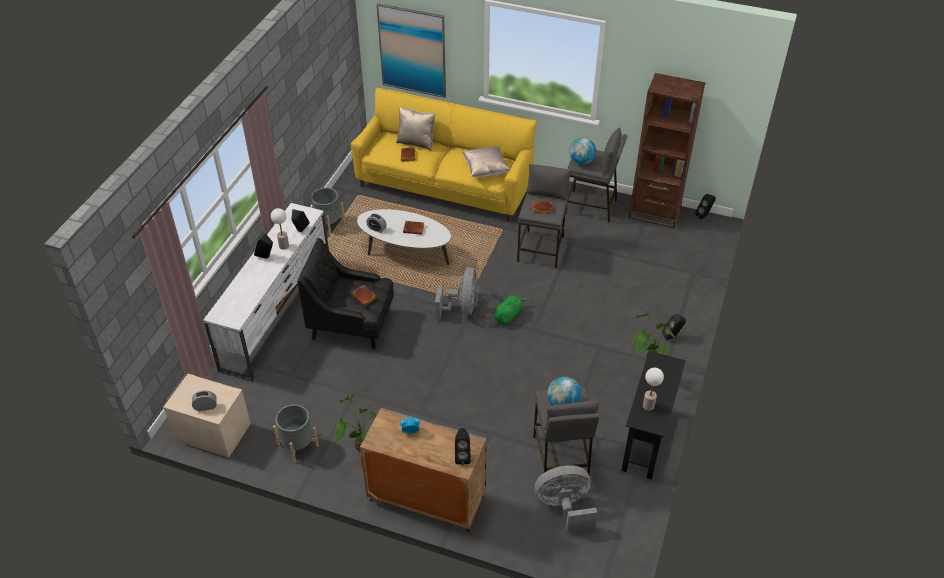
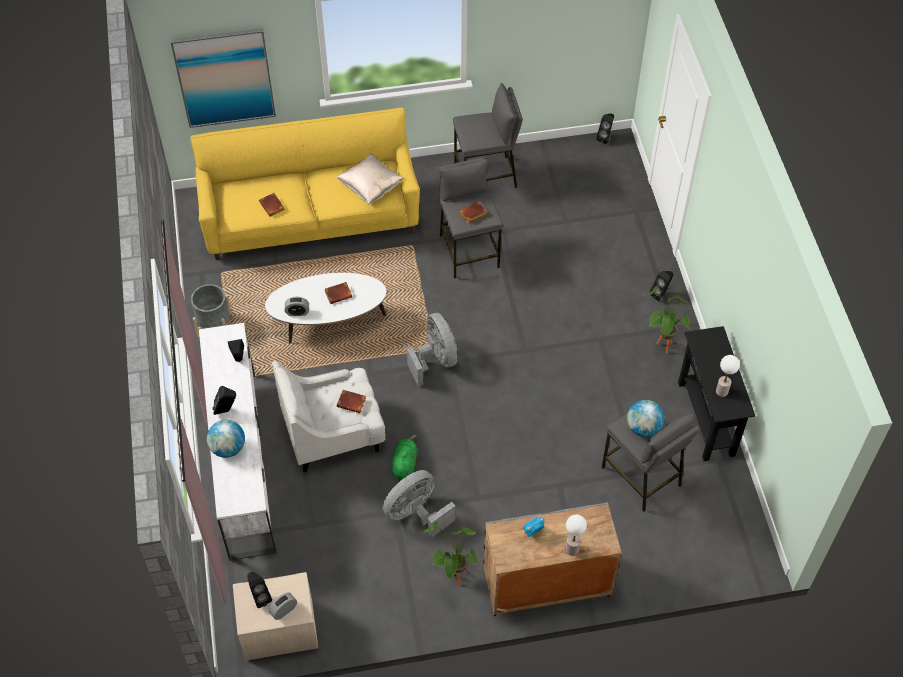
camera: 30 degrees left, 10 degrees up
table lamp [271,208,289,250] -> table lamp moved to [566,515,587,556]
grey planter [273,404,319,462] -> none
black armchair [297,238,394,349] -> white armchair [272,361,385,472]
beige pillow [396,106,435,150] -> none
black speaker [455,428,471,465] -> black speaker moved to [247,572,272,608]
green plush toy [494,295,527,324] -> green plush toy moved to [392,435,417,480]
grey fan [534,465,597,533] -> grey fan moved to [383,470,455,537]
globe [569,138,596,165] -> globe moved to [207,420,245,458]
brown bookcase [628,73,705,228] -> none

